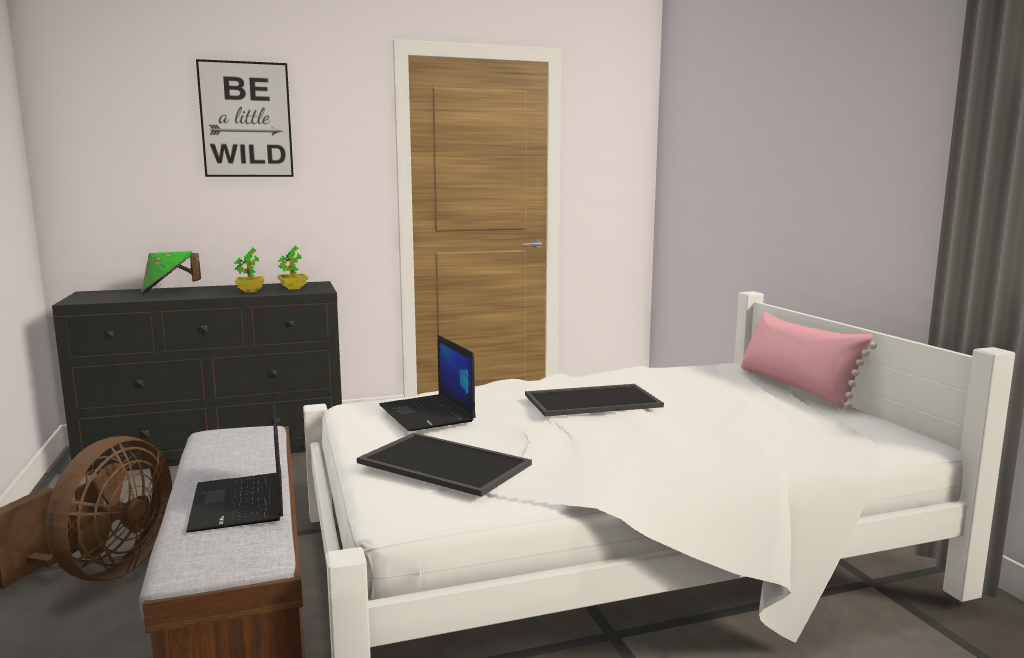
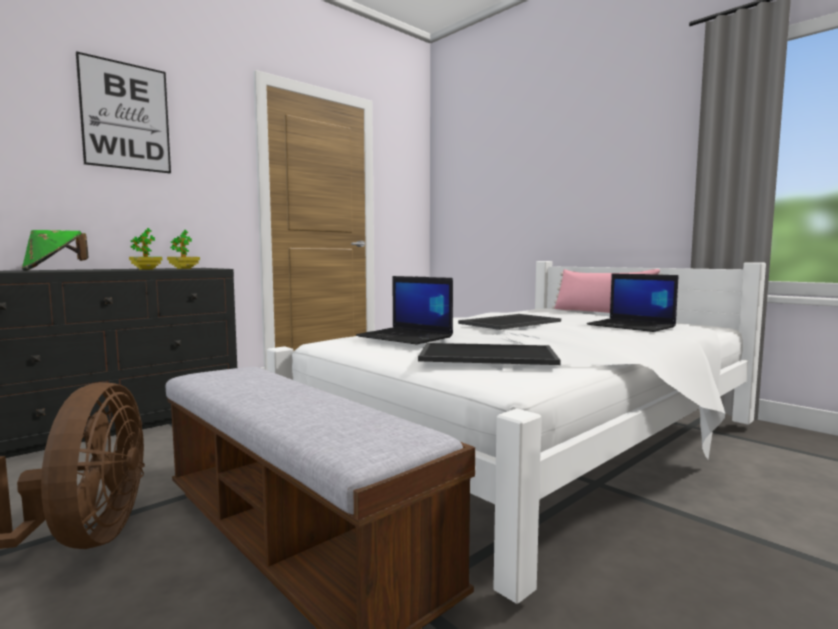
camera: 25 degrees left, 5 degrees down
laptop [186,401,283,532] -> laptop moved to [587,273,678,332]

